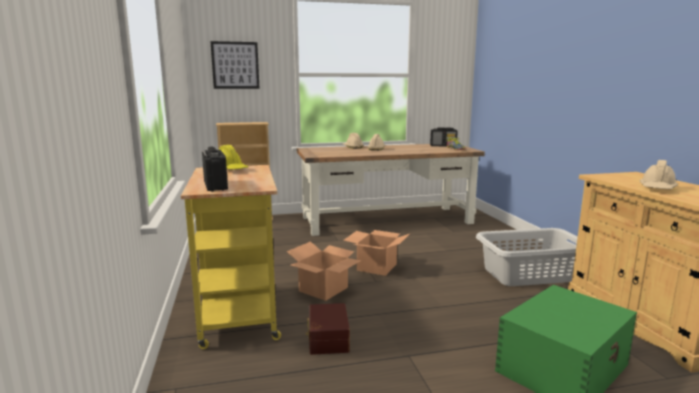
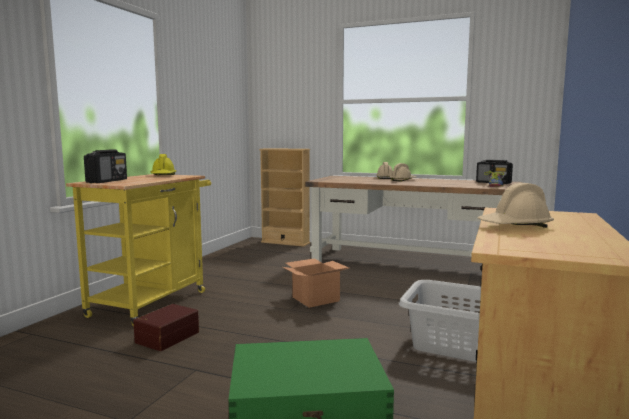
camera: 35 degrees right, 5 degrees down
picture [210,41,260,89] -> none
cardboard box [287,242,361,301] -> none

